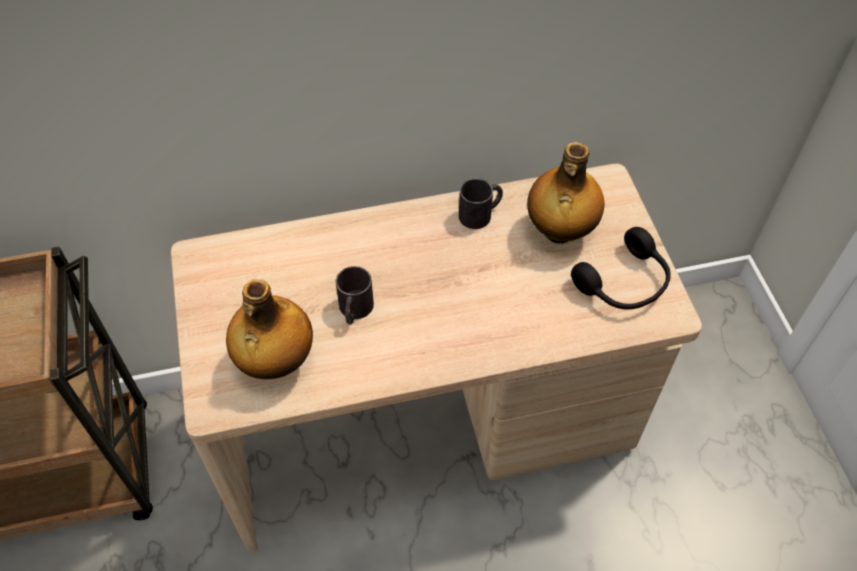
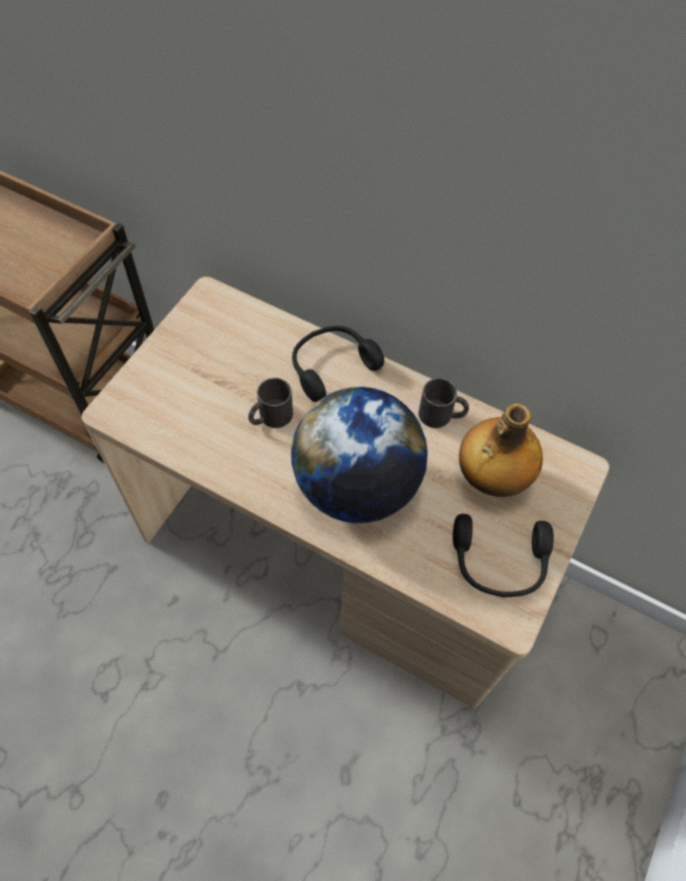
camera: 40 degrees right, 5 degrees up
bottle [226,279,313,379] -> none
none -> globe [291,387,428,523]
none -> black headphones [292,326,384,402]

